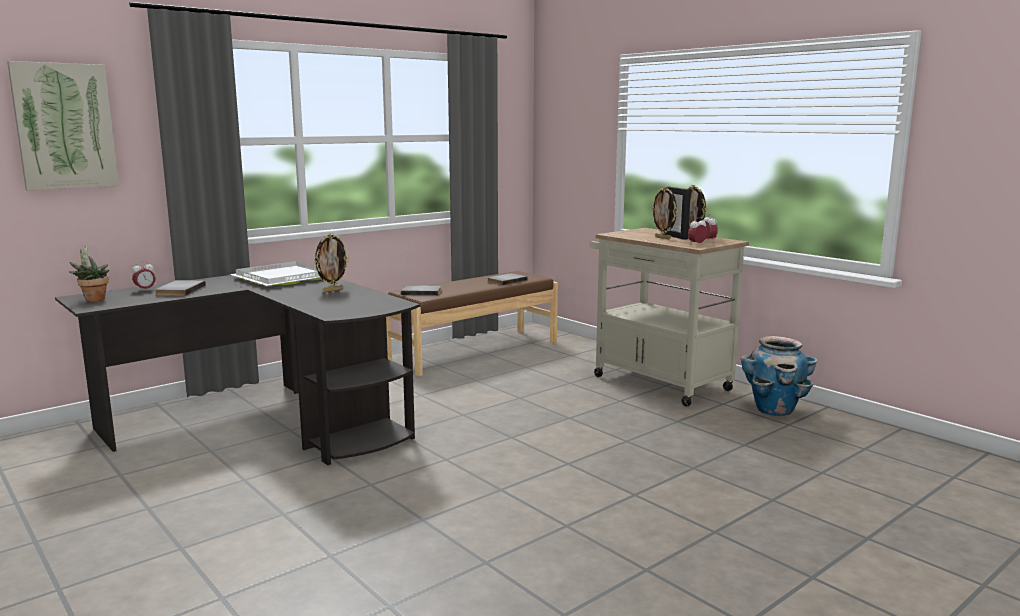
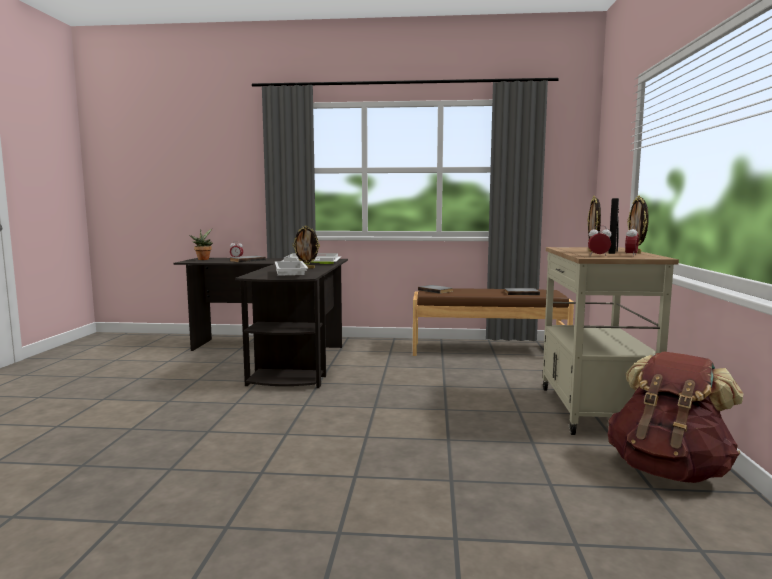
camera: 45 degrees right, 5 degrees down
picture [7,61,119,191] -> none
planter [741,336,817,416] -> brown backpack [608,352,744,483]
none -> white tray [275,261,308,276]

